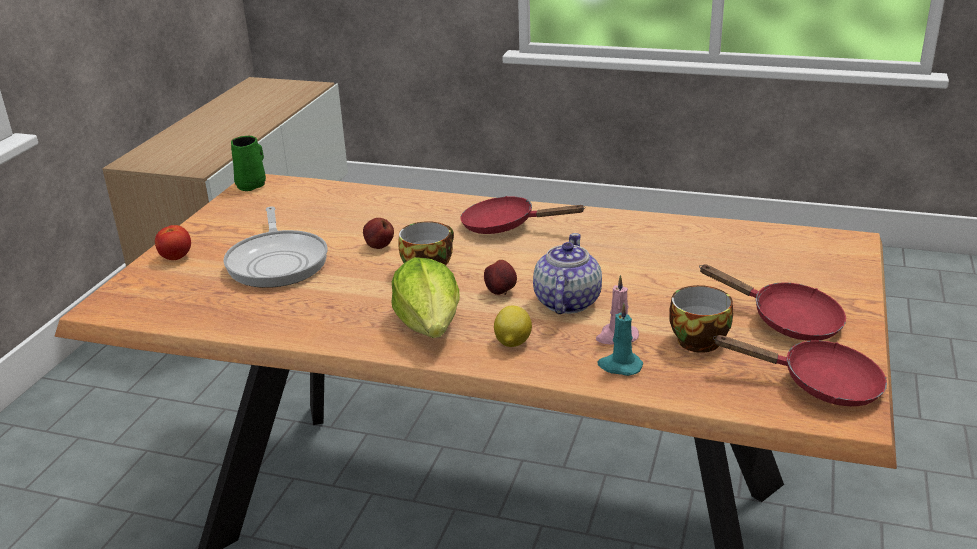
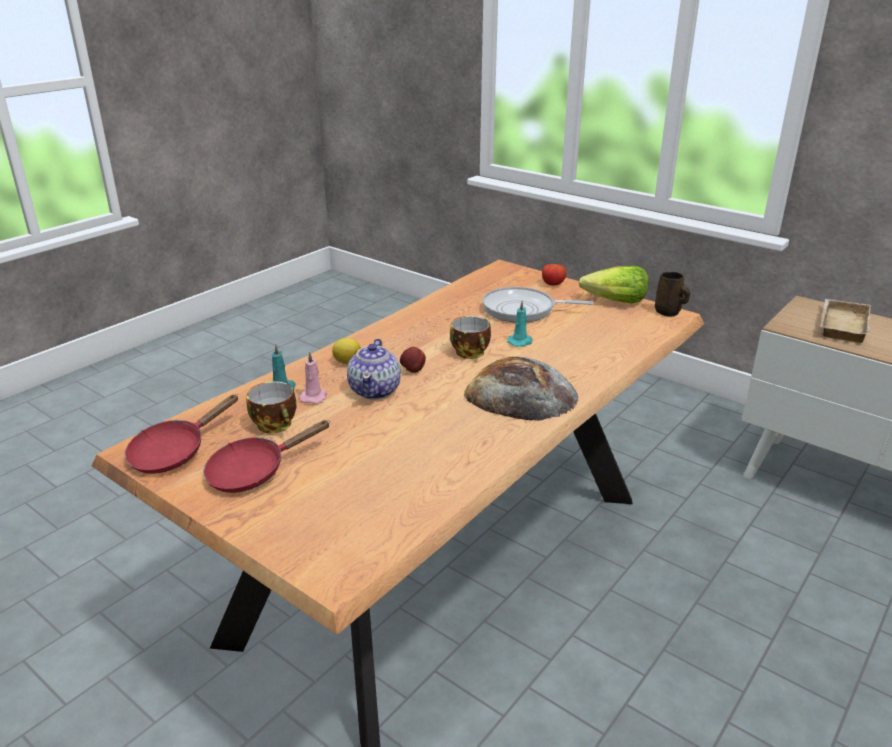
camera: 110 degrees right, 0 degrees up
green mug [231,136,266,191] -> brown mug [655,272,690,316]
apple [363,218,394,249] -> turquoise candle [507,300,533,347]
lettuce [392,257,460,338] -> lettuce moved to [579,266,648,304]
red frying pan [460,196,586,234] -> bread [464,357,579,421]
teapot [533,233,602,314] -> teapot turned 60 degrees clockwise [347,339,401,399]
none -> beige tray [820,299,871,343]

